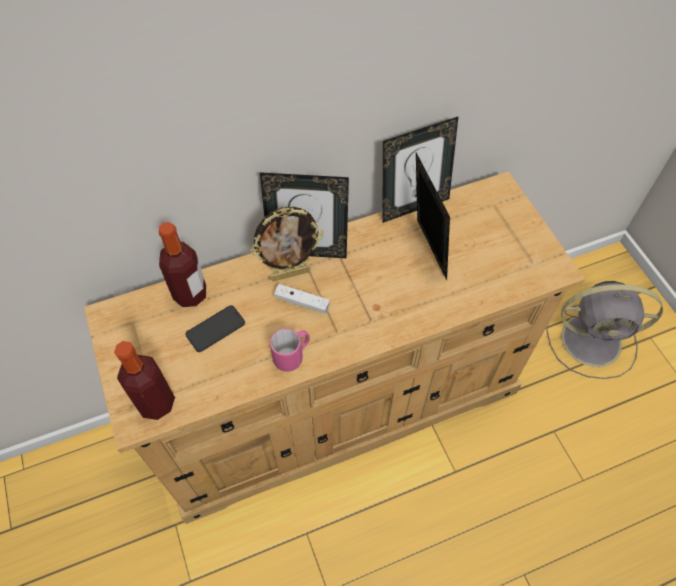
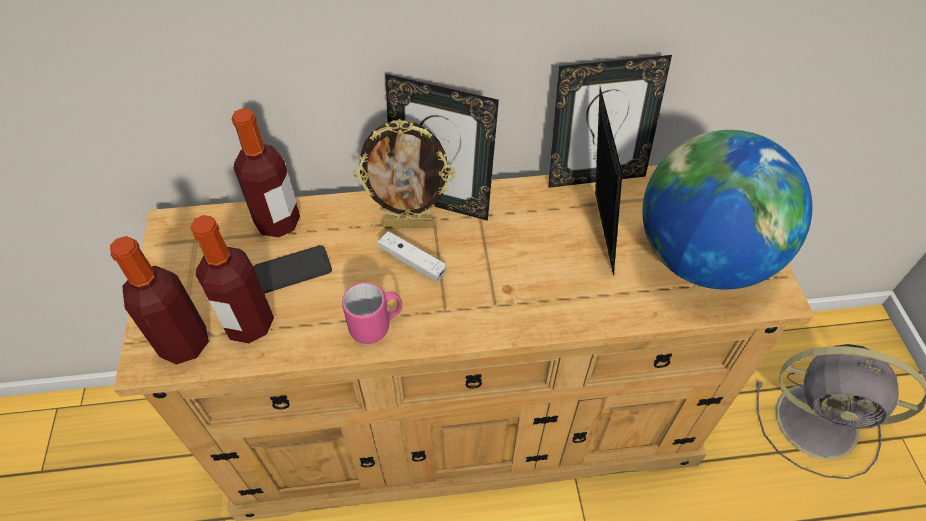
camera: 15 degrees right, 5 degrees down
none -> bottle [190,215,274,344]
none -> globe [643,130,812,290]

